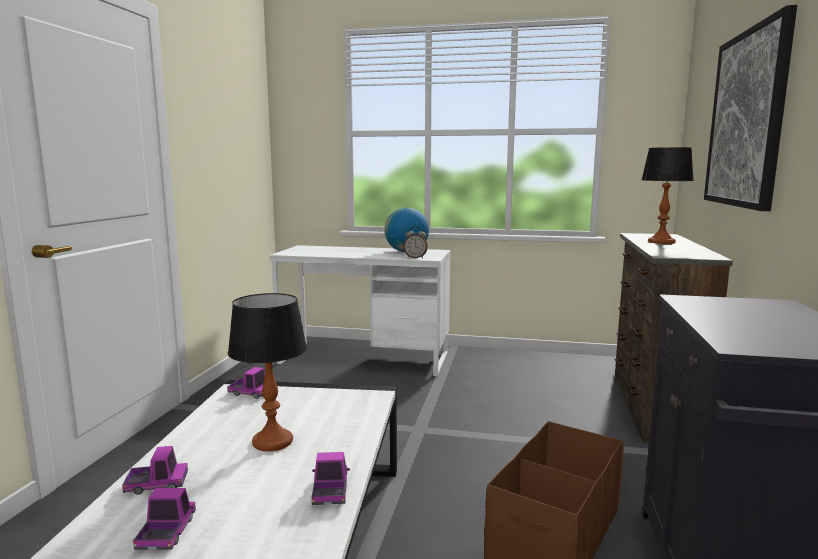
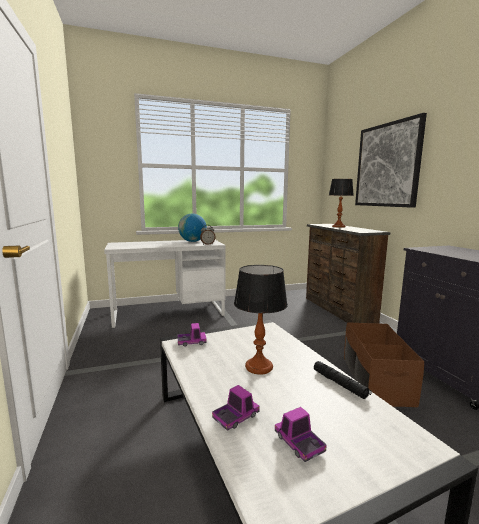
camera: 30 degrees left, 0 degrees up
toy truck [312,452,350,505] -> black flashlight [314,361,371,399]

